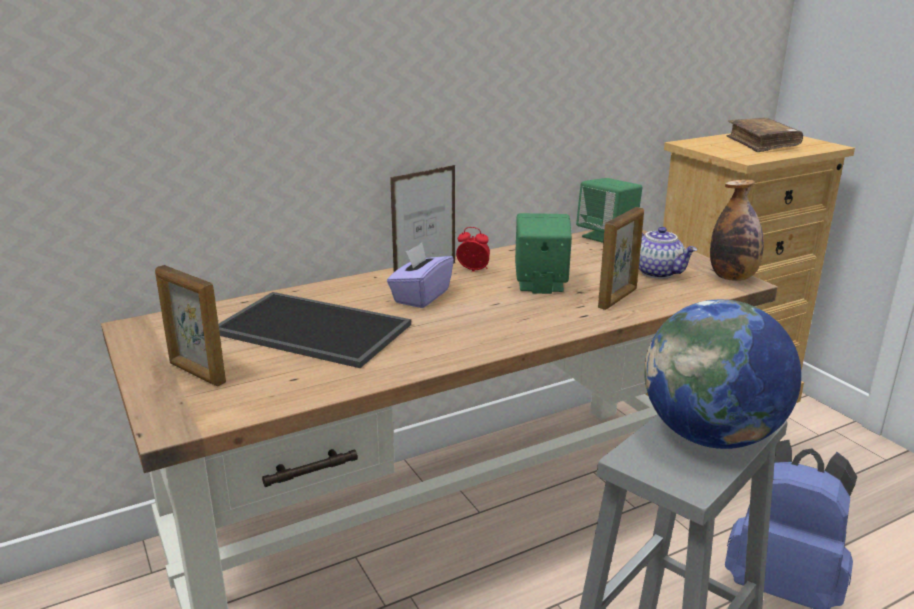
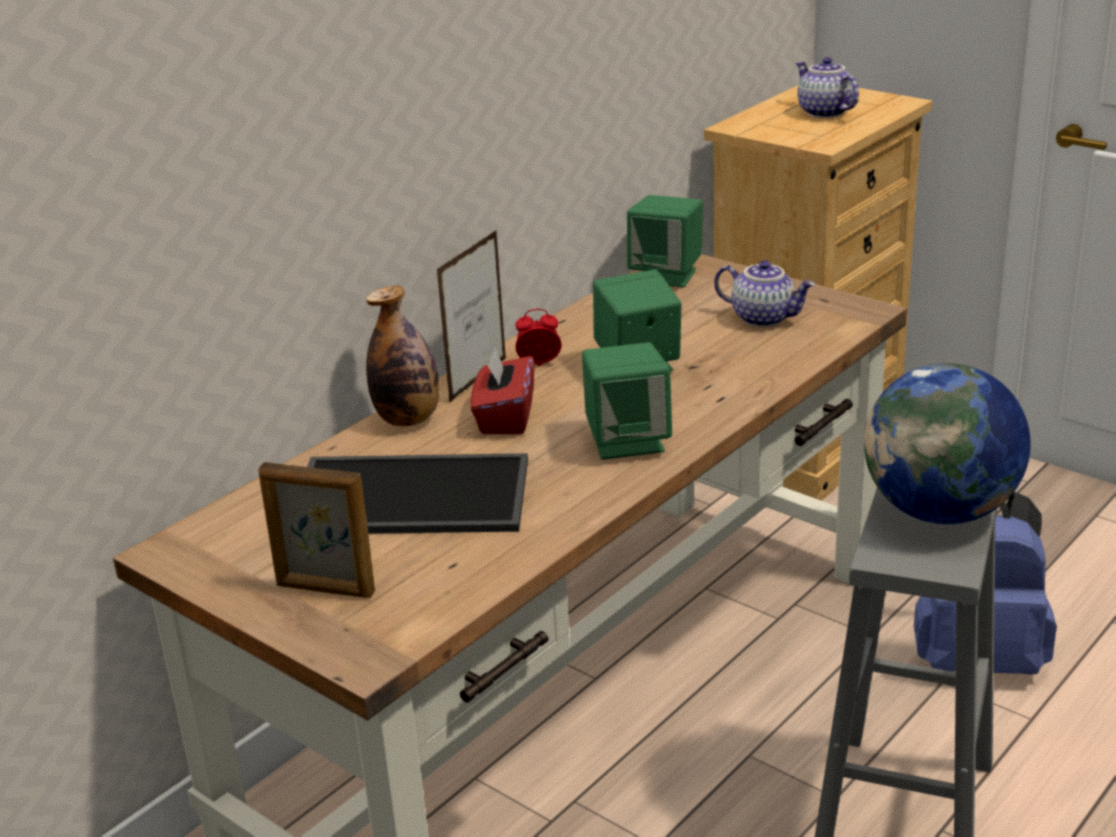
camera: 20 degrees left, 5 degrees up
purple tissue box [387,243,454,308] -> red tissue box [471,347,534,434]
picture frame [598,207,644,310] -> none
bottle [710,179,764,281] -> bottle moved to [366,286,439,426]
brown book [727,118,803,152] -> teapot [796,57,859,118]
none -> green speaker [582,342,672,460]

